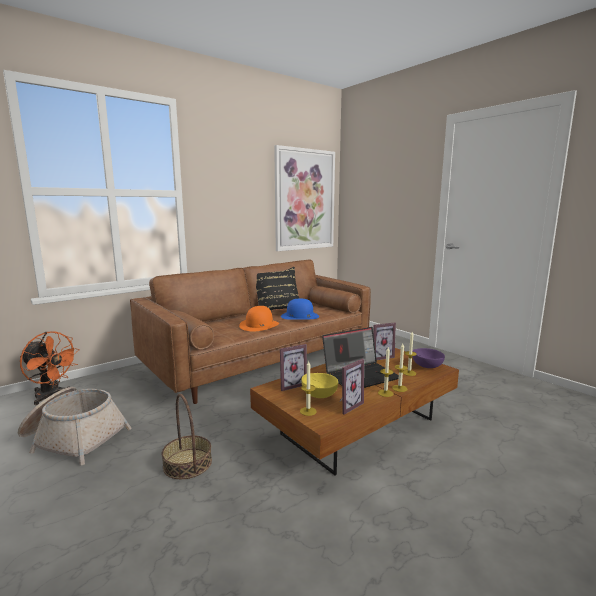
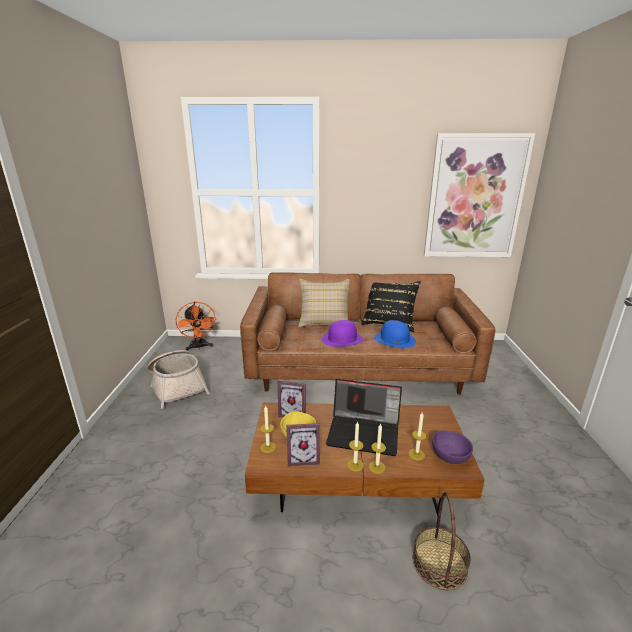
camera: 40 degrees right, 10 degrees up
basket [161,394,212,479] -> basket moved to [413,492,471,590]
orange hat [239,306,279,331] -> purple hat [322,320,363,347]
picture frame [373,323,396,360] -> none
none -> beige pillow [299,279,350,327]

